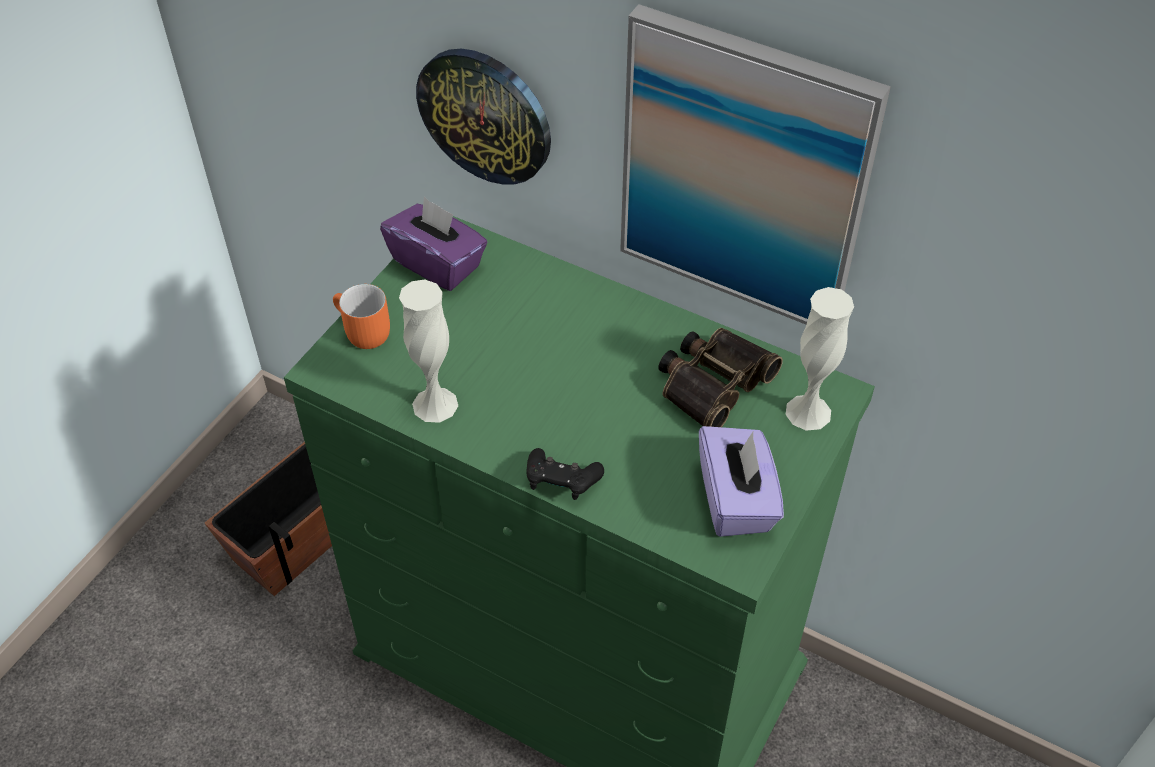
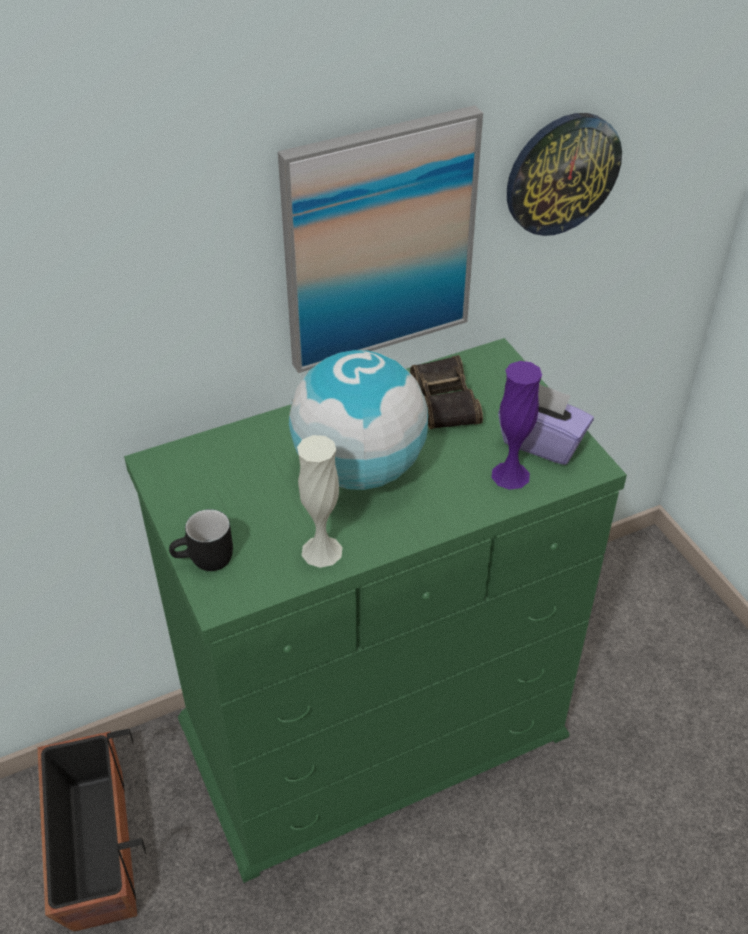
camera: 55 degrees left, 5 degrees down
orange mug [333,284,390,349] -> black mug [169,509,233,571]
purple tissue box [380,197,487,291] -> none
wall clock [416,49,551,184] -> wall clock moved to [507,113,622,236]
black game controller [526,448,604,500] -> none
white vase [786,287,854,431] -> none
none -> globe [289,350,428,490]
none -> purple vase [491,361,542,490]

